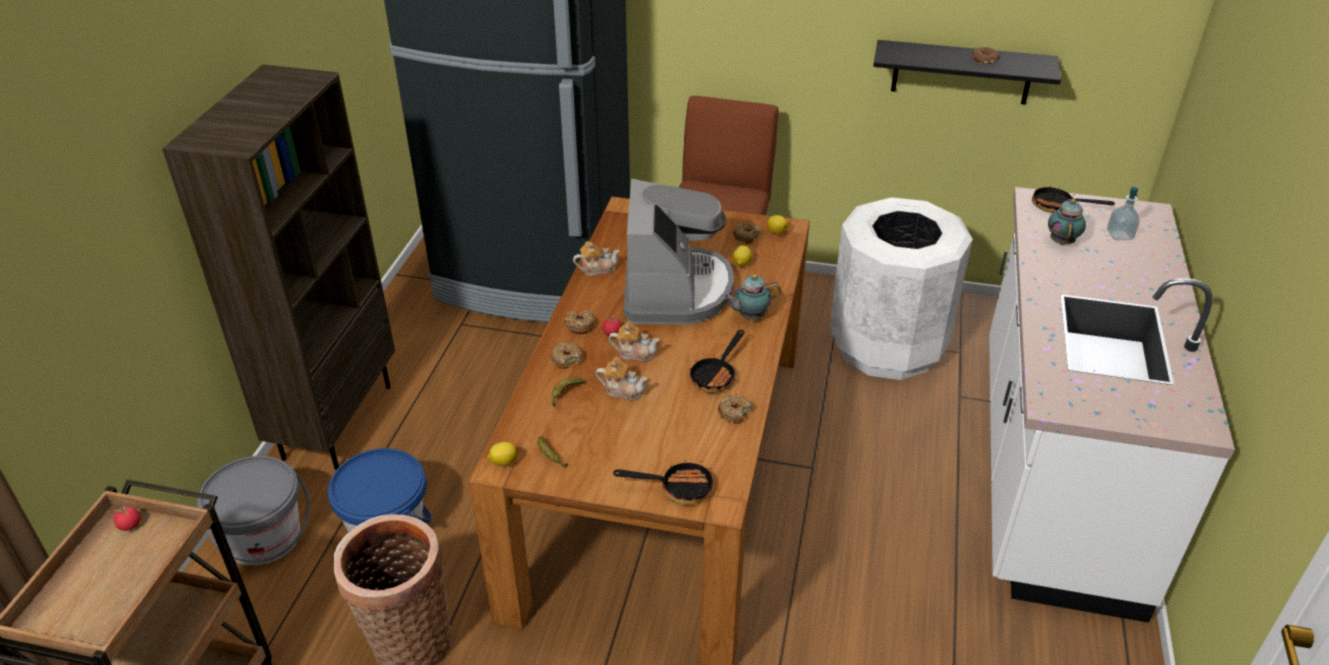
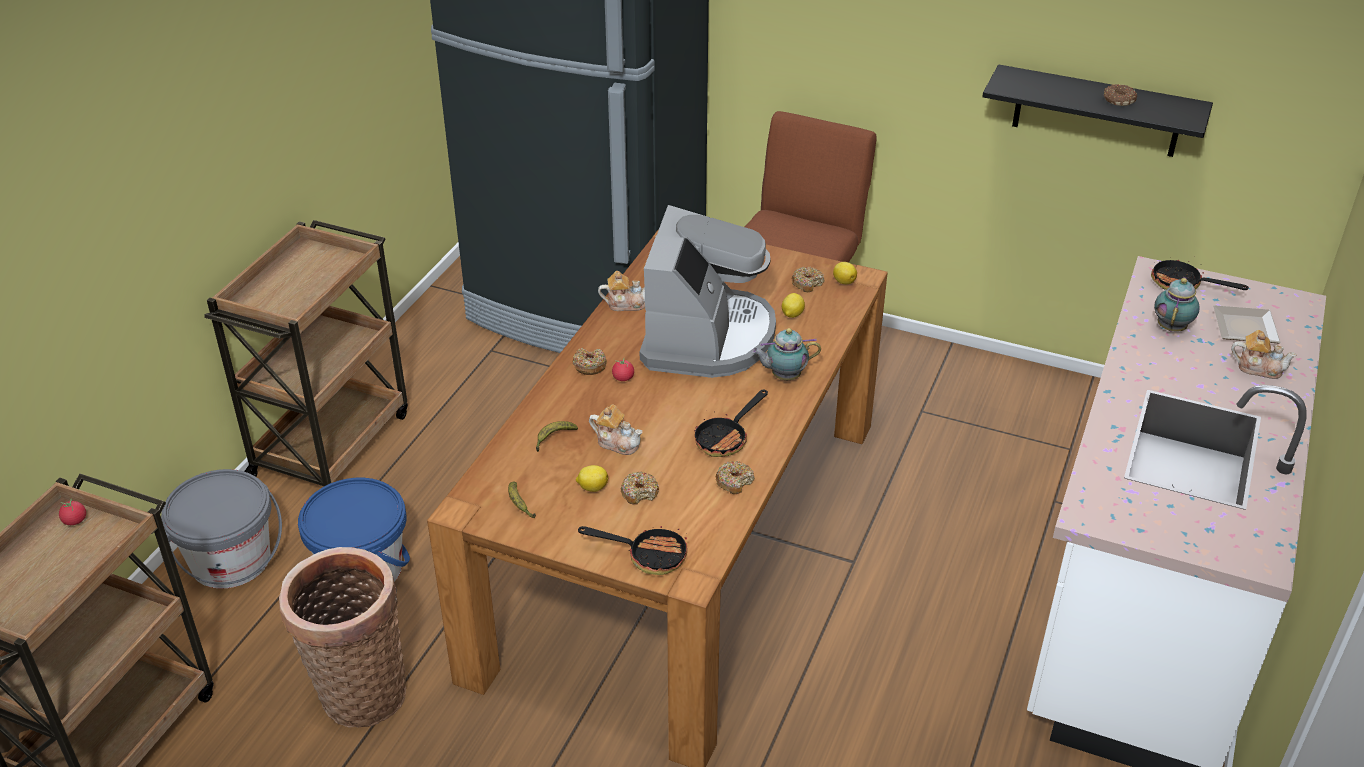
camera: 10 degrees right, 0 degrees up
brown bookcase [162,64,395,470] -> brown cart [204,220,408,486]
lemon [487,442,517,466] -> lemon moved to [576,465,608,492]
donut [551,342,583,369] -> donut moved to [621,472,659,505]
teapot [609,321,660,362] -> teapot moved to [1231,330,1297,379]
white trash can [830,197,973,380] -> none
soap dispenser [1107,187,1139,240] -> plate [1213,305,1281,343]

